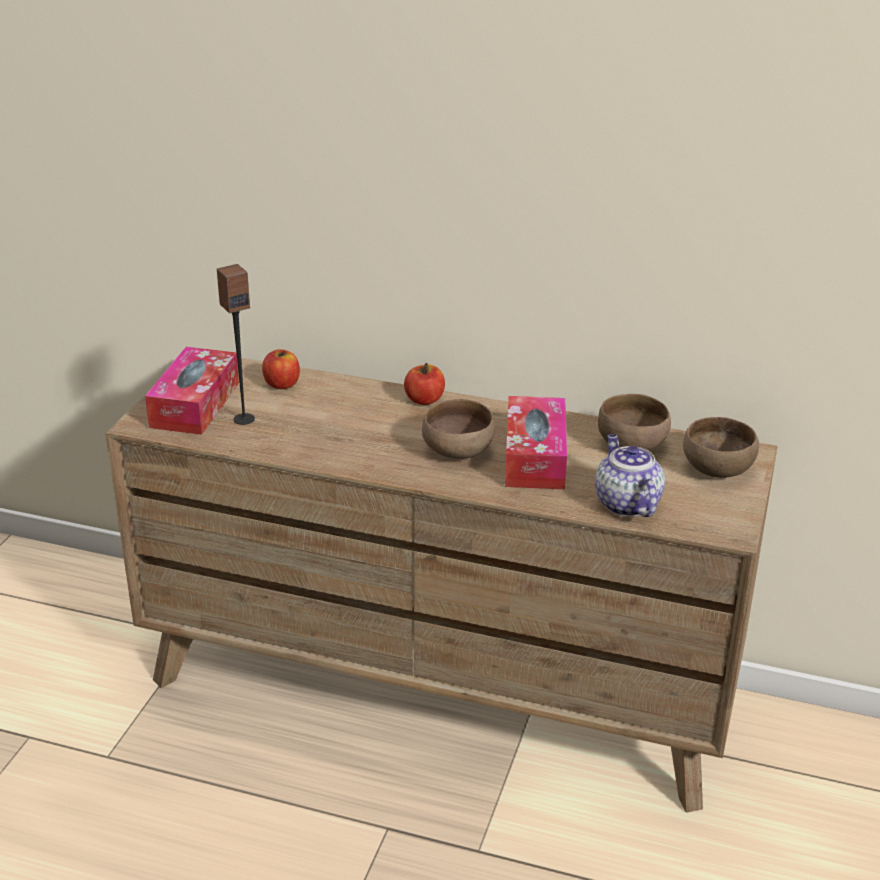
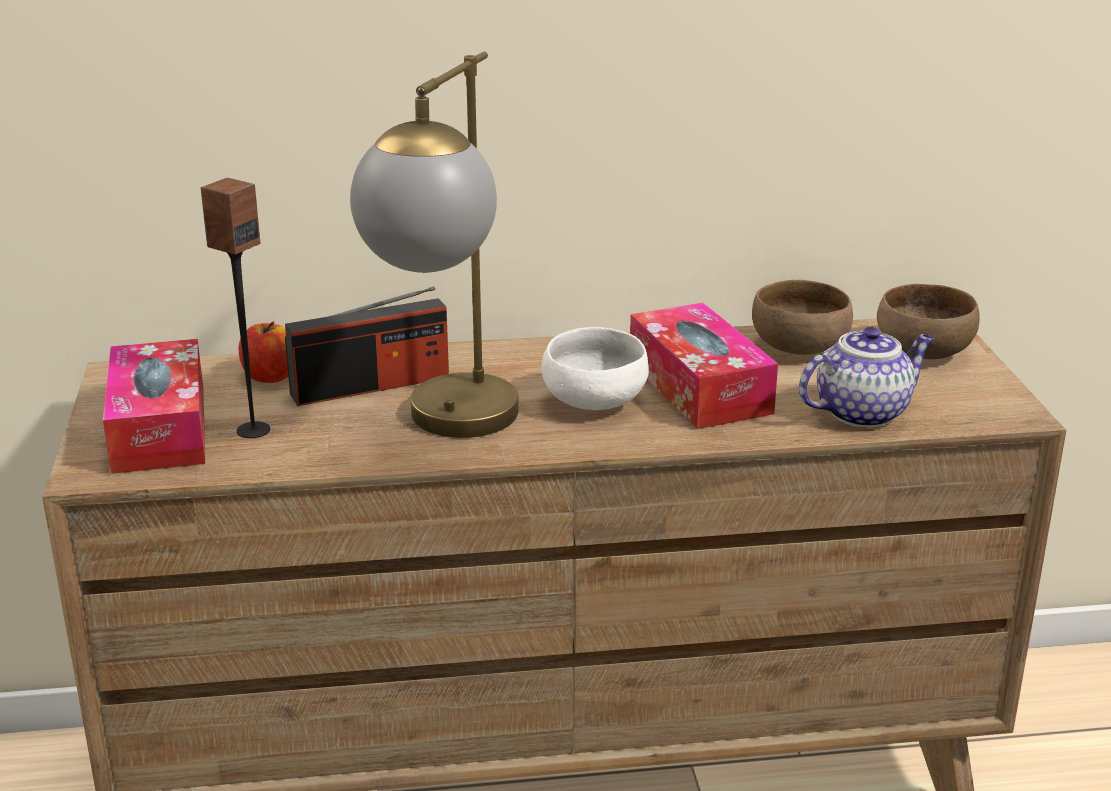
camera: 25 degrees left, 5 degrees down
apple [404,363,445,405] -> none
brown bowl [422,399,495,459] -> white bowl [541,327,649,410]
teapot [595,434,665,517] -> teapot turned 105 degrees clockwise [799,327,934,428]
none -> radio [285,286,449,406]
none -> table lamp [350,51,518,438]

